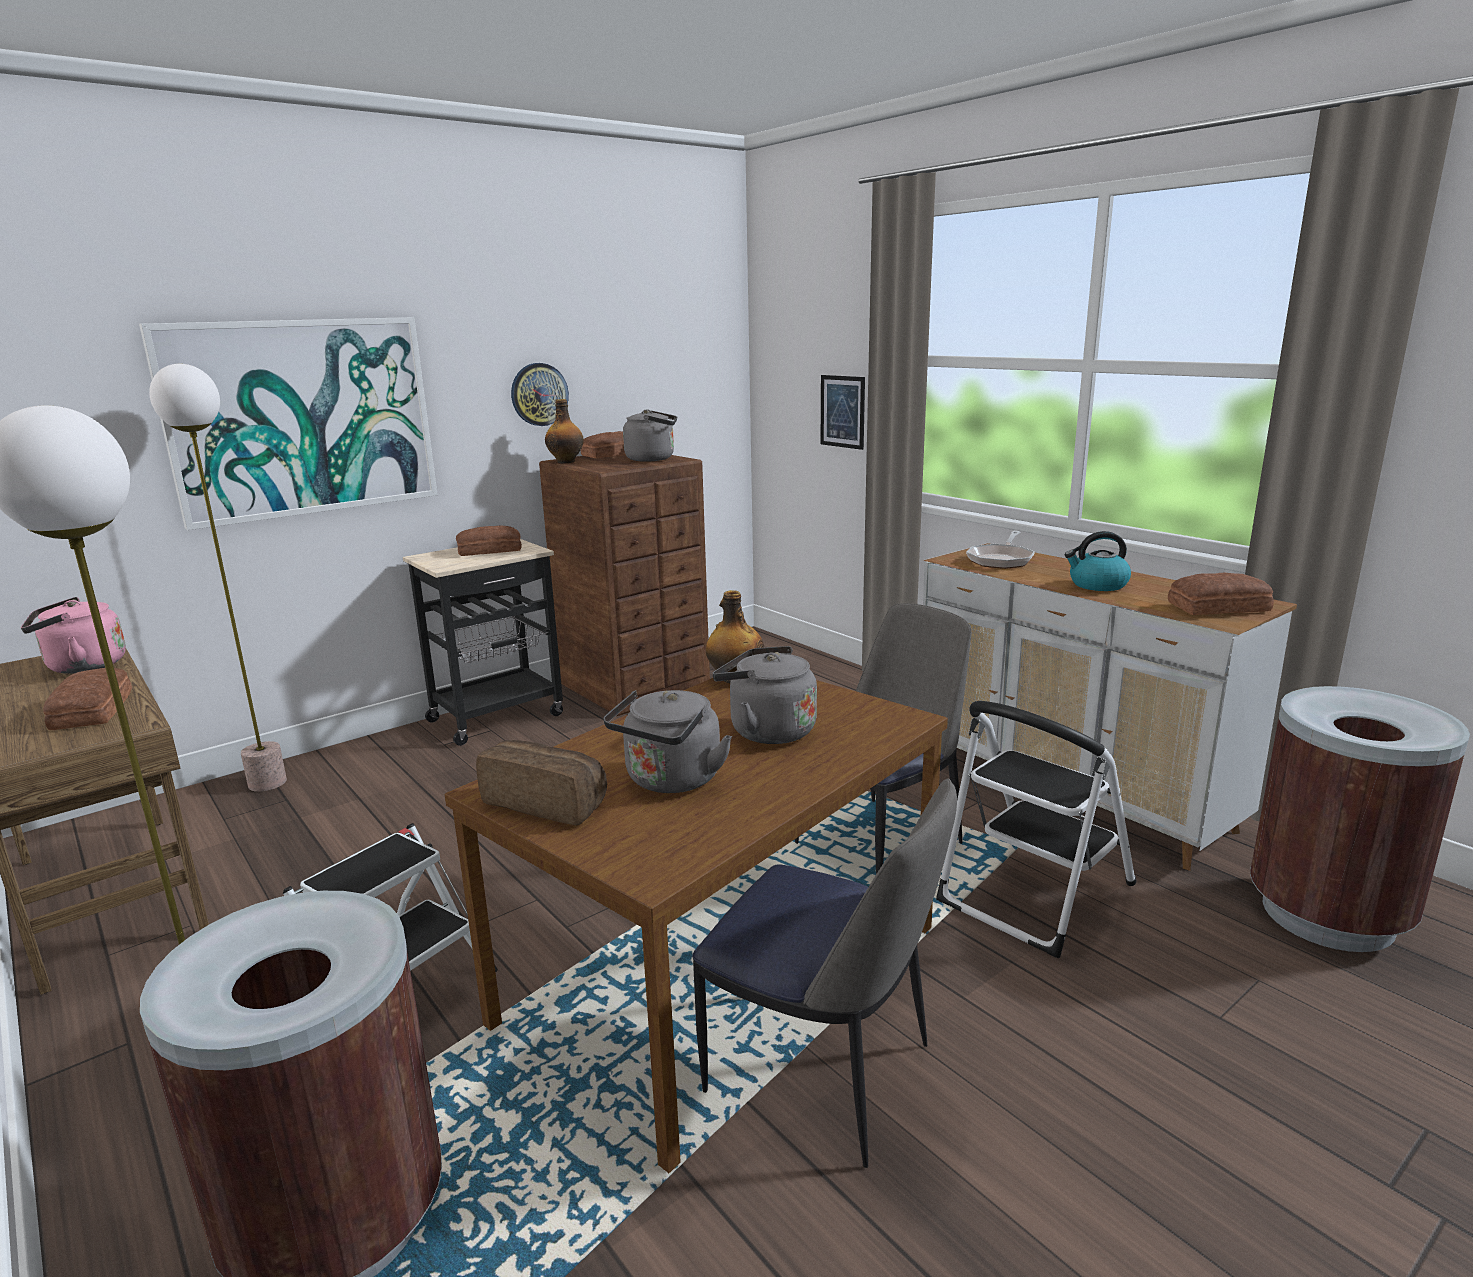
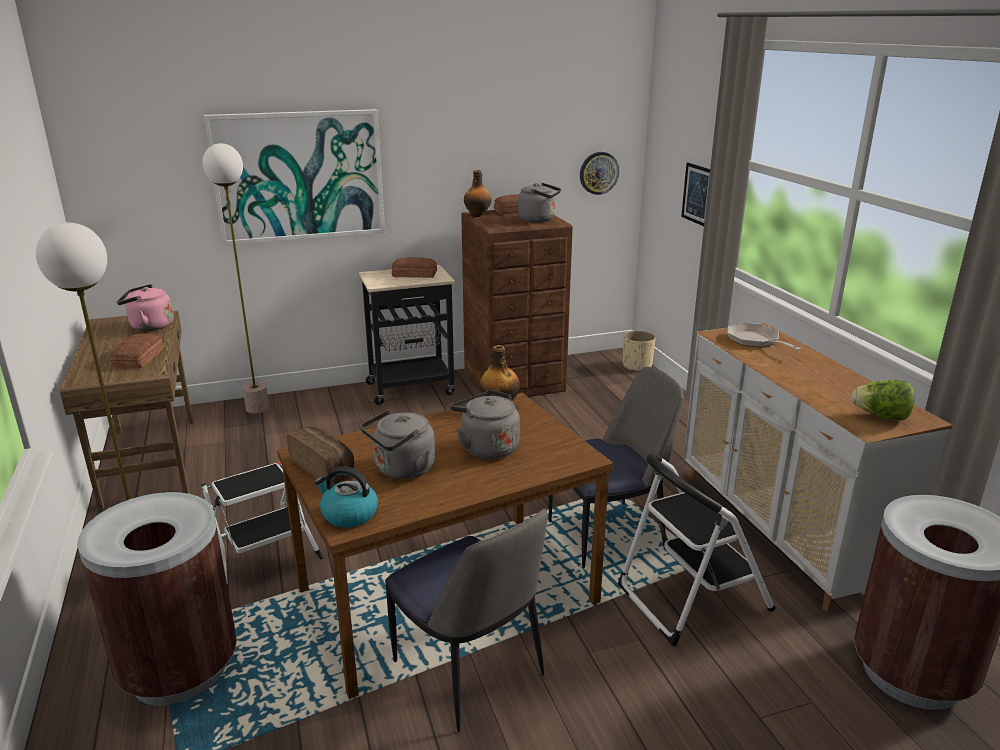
camera: 20 degrees right, 5 degrees up
wall clock [511,363,569,426] -> wall clock moved to [580,152,619,195]
frying pan [966,531,1035,569] -> frying pan turned 105 degrees clockwise [728,323,802,350]
kettle [1065,531,1131,591] -> kettle moved to [314,466,378,528]
bread [1168,573,1274,615] -> lettuce [851,380,915,420]
none -> beige planter [623,330,656,371]

